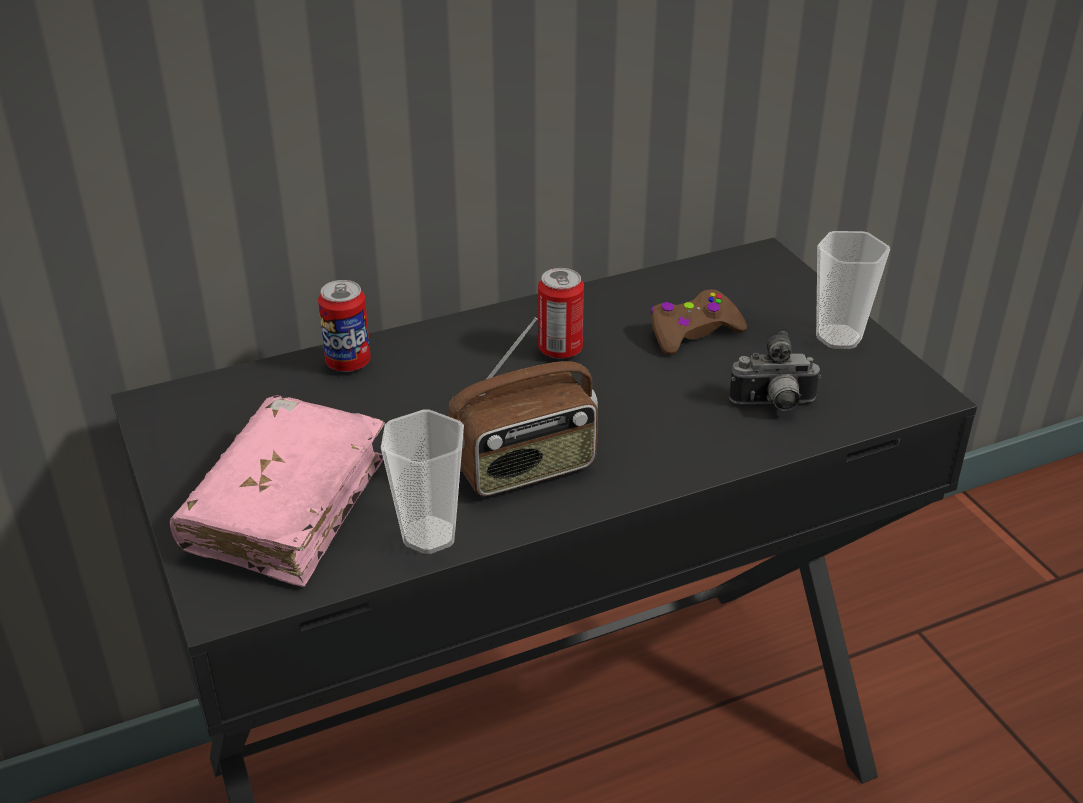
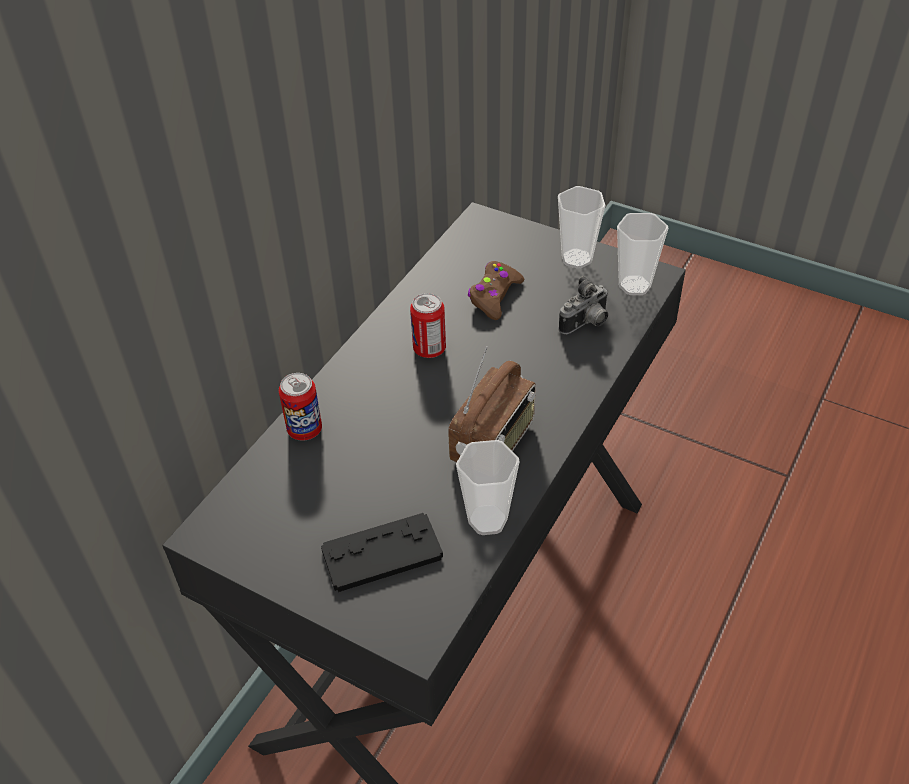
camera: 35 degrees left, 10 degrees up
pink book [170,395,385,587] -> black game controller [321,513,443,592]
none -> cup [617,213,668,295]

